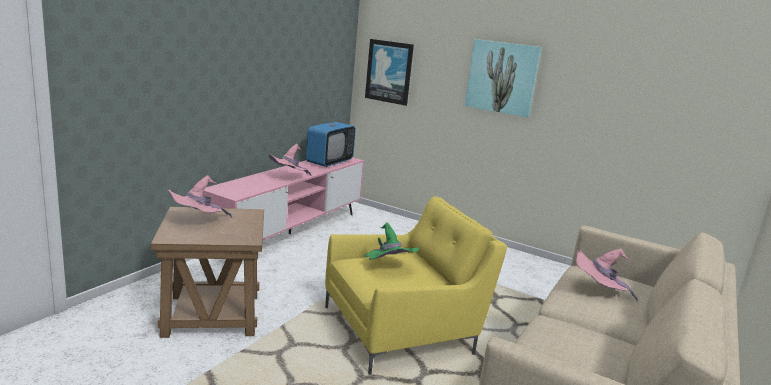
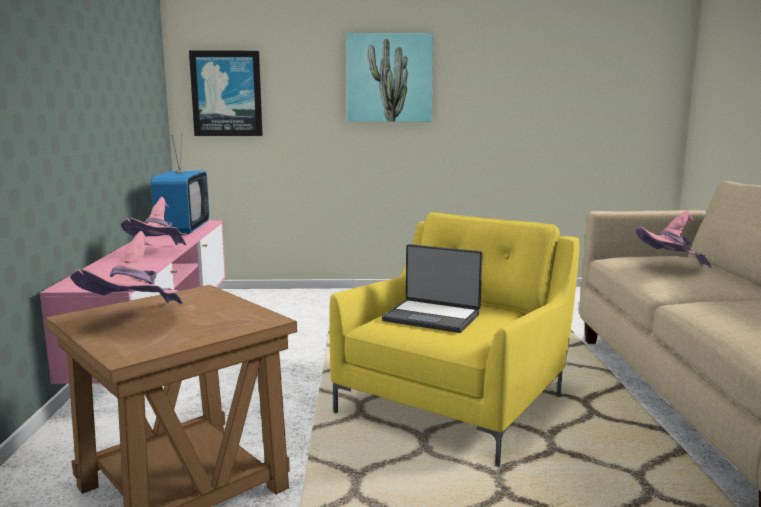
camera: 30 degrees left, 5 degrees down
green hat [364,222,419,260] -> laptop [382,244,483,333]

